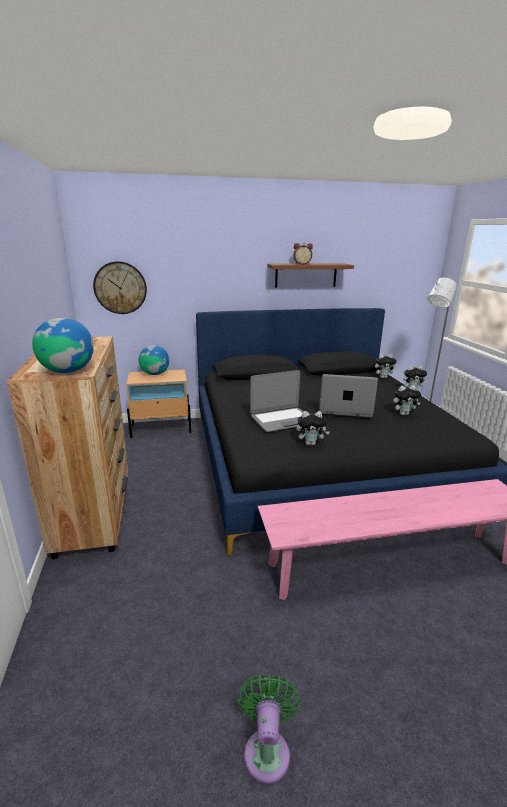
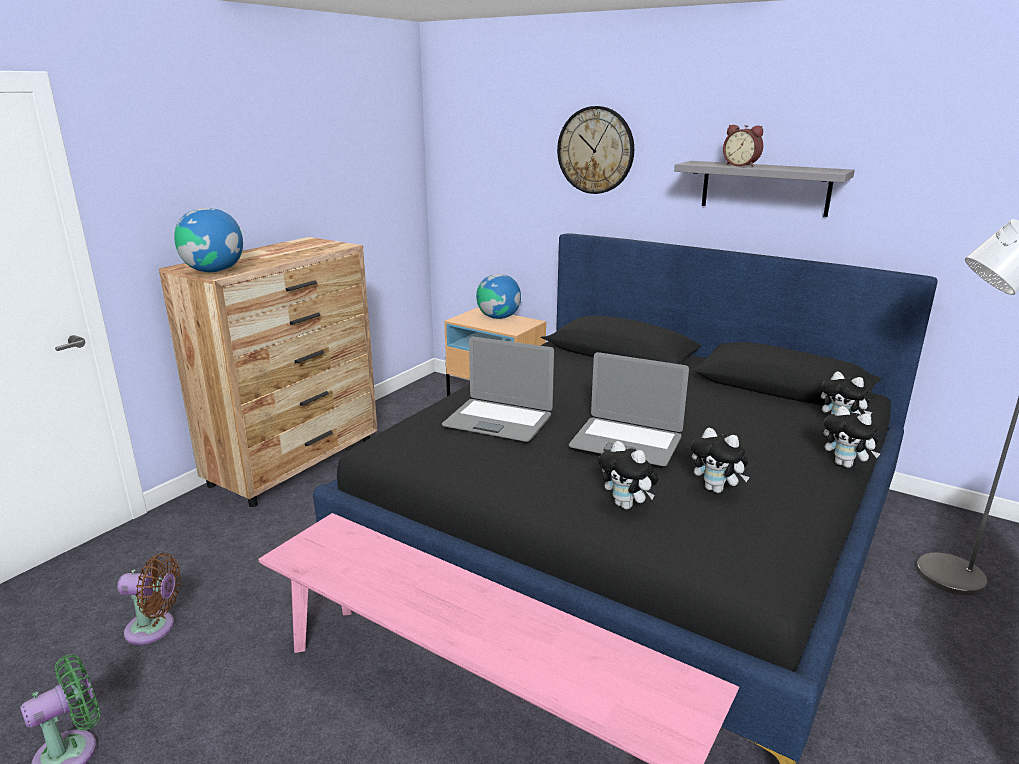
camera: 45 degrees right, 0 degrees up
wall clock [93,261,147,314] -> wall clock moved to [557,106,634,194]
brown shelf [267,263,354,288] -> grey shelf [674,161,855,217]
plush toy [297,411,330,445] -> plush toy moved to [598,441,659,509]
laptop [319,374,378,417] -> laptop turned 150 degrees clockwise [569,352,689,466]
none -> brown fan [117,553,181,645]

